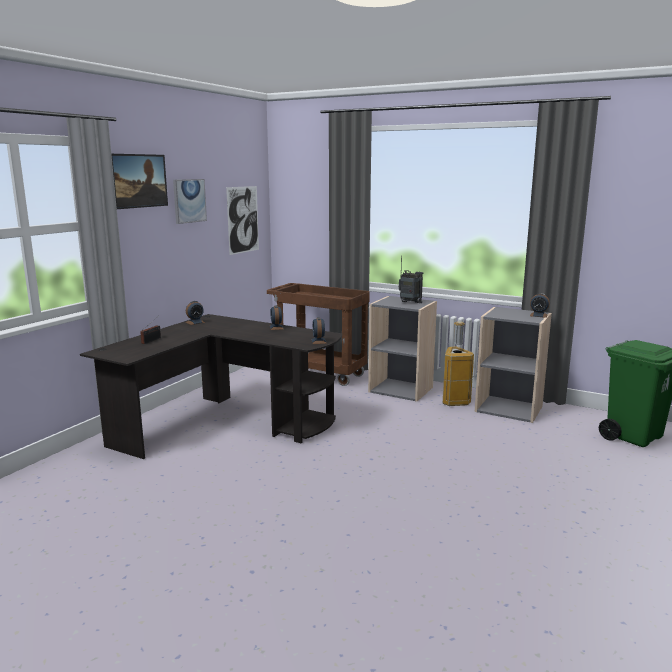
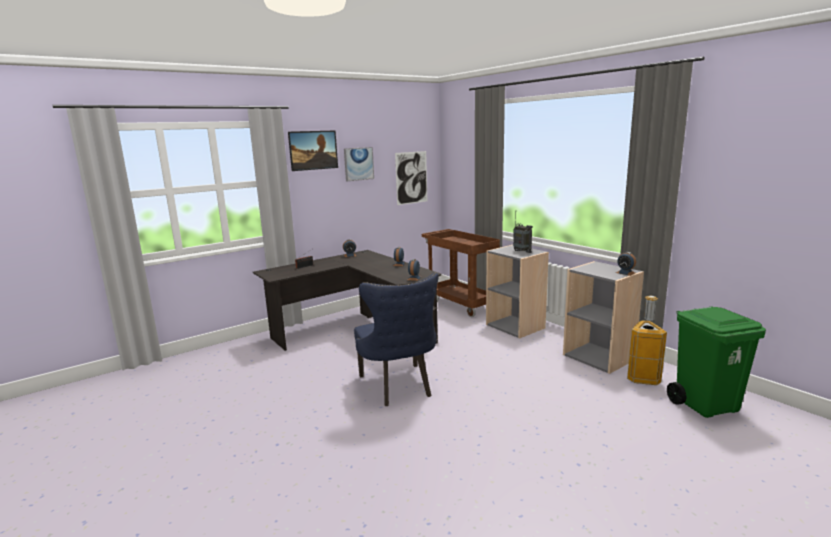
camera: 25 degrees right, 0 degrees up
trash can [443,321,474,406] -> trash can moved to [627,296,667,385]
none -> blue chair [354,273,439,406]

